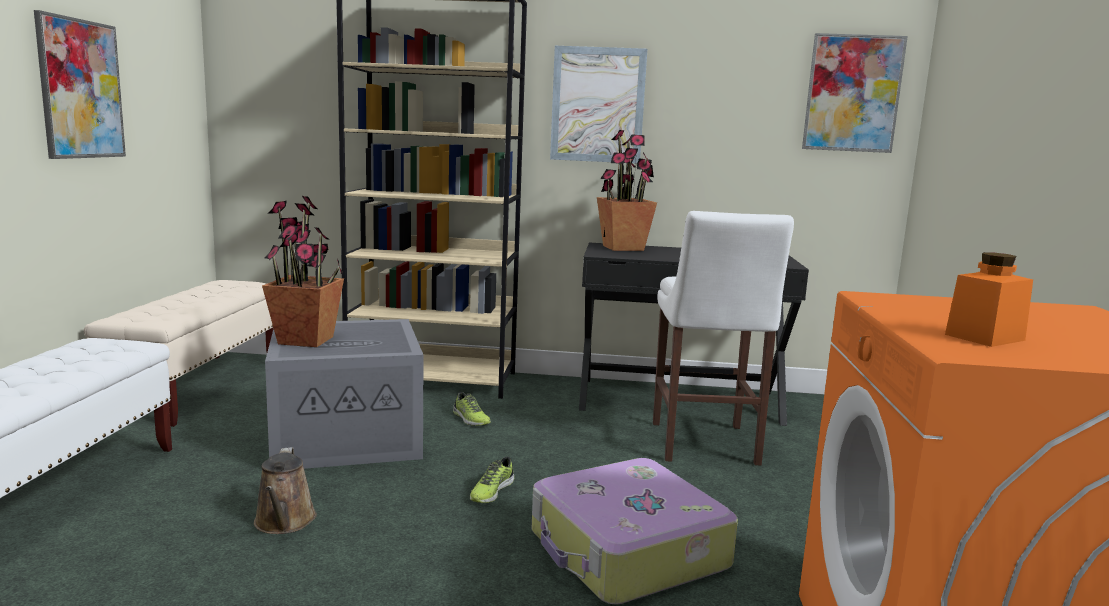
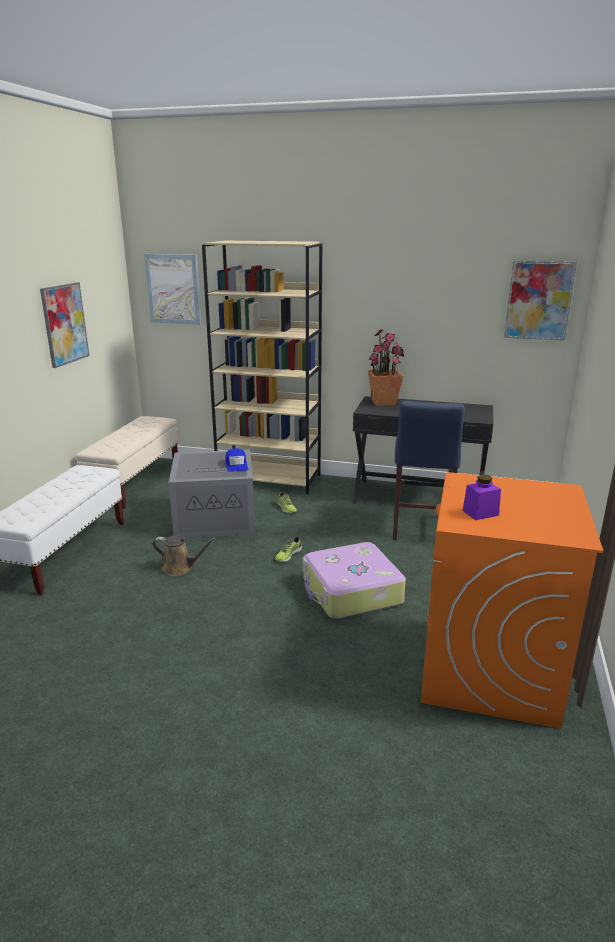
camera: 10 degrees right, 10 degrees up
brown watering can [254,447,317,534] -> brown watering can turned 75 degrees counterclockwise [152,535,216,576]
potted plant [262,196,344,347] -> none
picture [550,46,647,163] -> picture moved to [144,254,201,325]
white stool [653,211,794,465] -> blue stool [393,401,465,540]
orange jar [945,252,1033,347] -> purple jar [463,475,501,520]
none -> blue cap [225,448,248,472]

